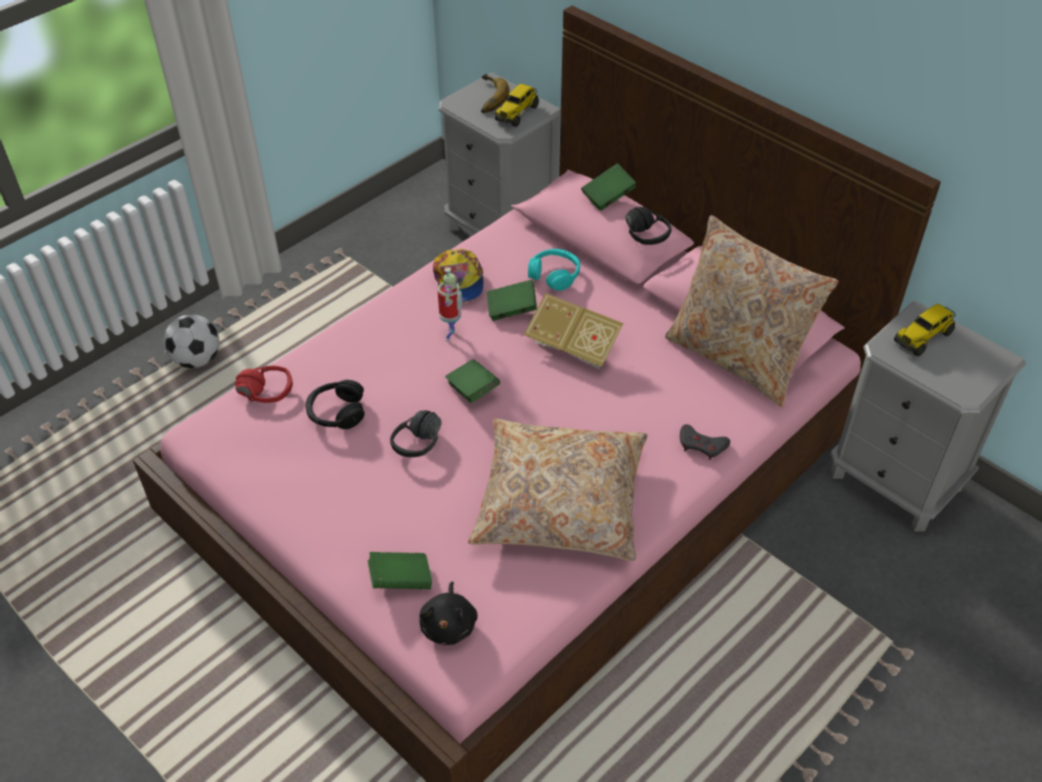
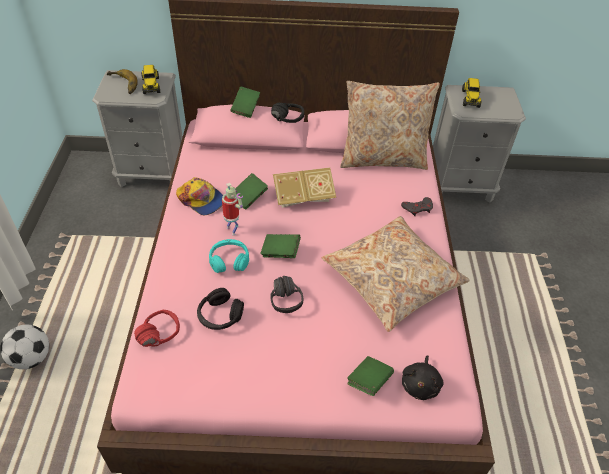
camera: 45 degrees left, 0 degrees up
black plush toy [419,582,478,645] -> black plush toy turned 60 degrees clockwise [402,355,443,400]
turquoise headphones [528,249,580,291] -> turquoise headphones moved to [209,239,249,273]

